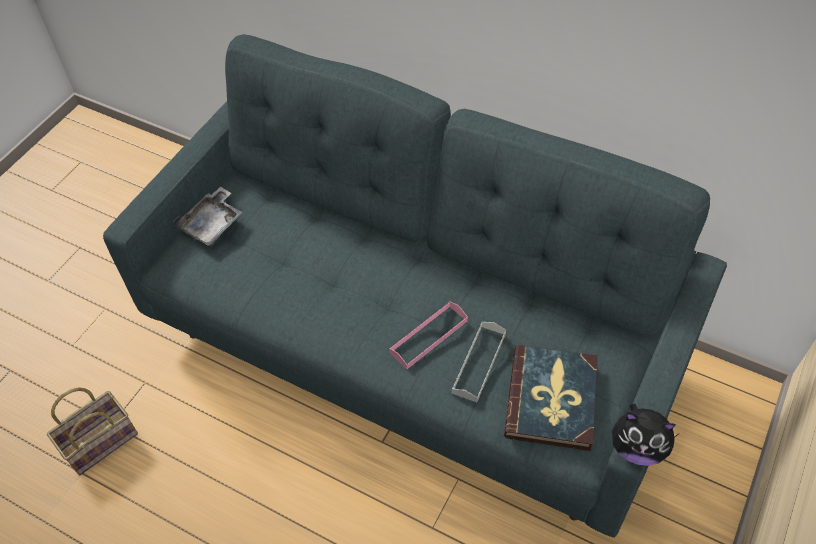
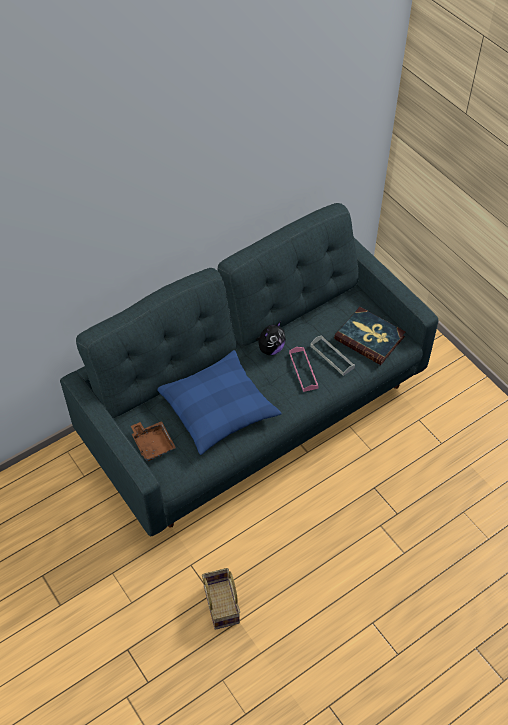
camera: 65 degrees left, 0 degrees up
grey tray [173,187,243,246] -> brown tray [131,421,176,461]
plush toy [612,404,678,466] -> plush toy moved to [255,321,286,355]
none -> blue pillow [157,350,282,455]

